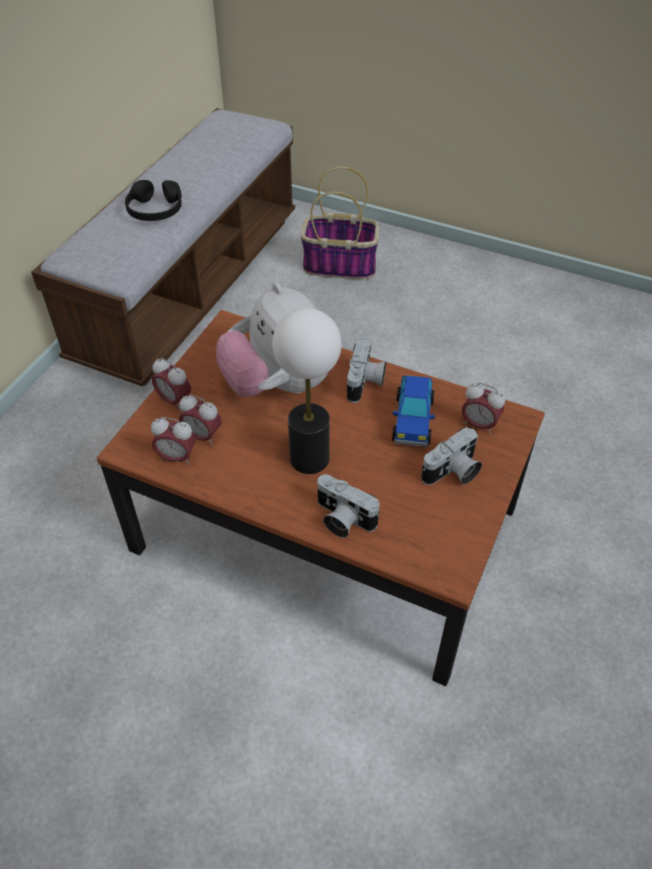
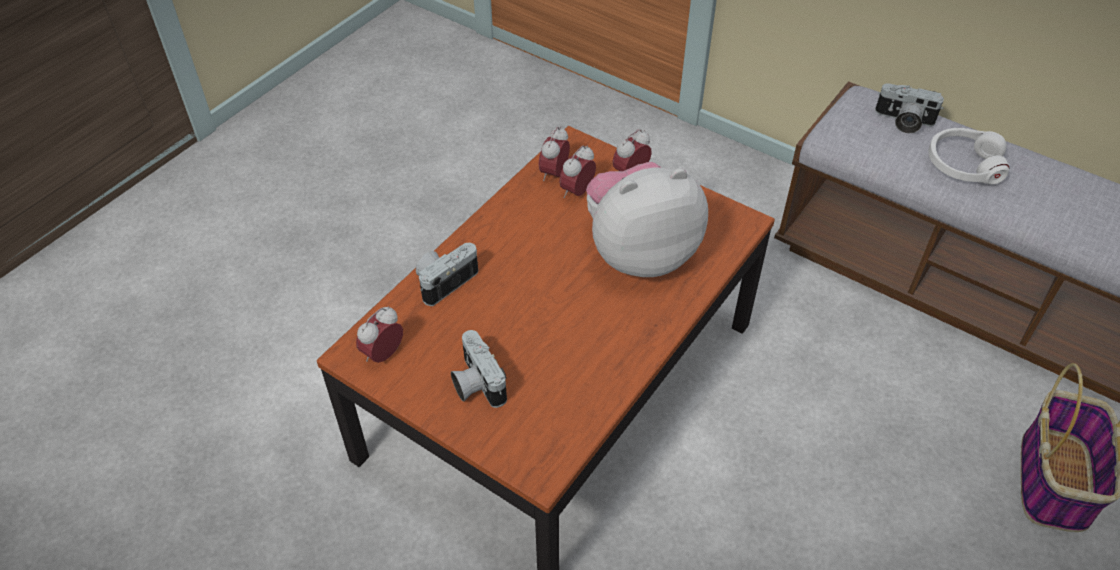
camera: 100 degrees right, 0 degrees up
black headphones [125,180,182,221] -> white headphones [928,128,1010,185]
table lamp [272,308,342,474] -> none
camera [347,339,386,403] -> camera moved to [875,83,944,133]
toy car [392,375,435,447] -> none
alarm clock [462,383,505,434] -> alarm clock moved to [356,306,403,363]

